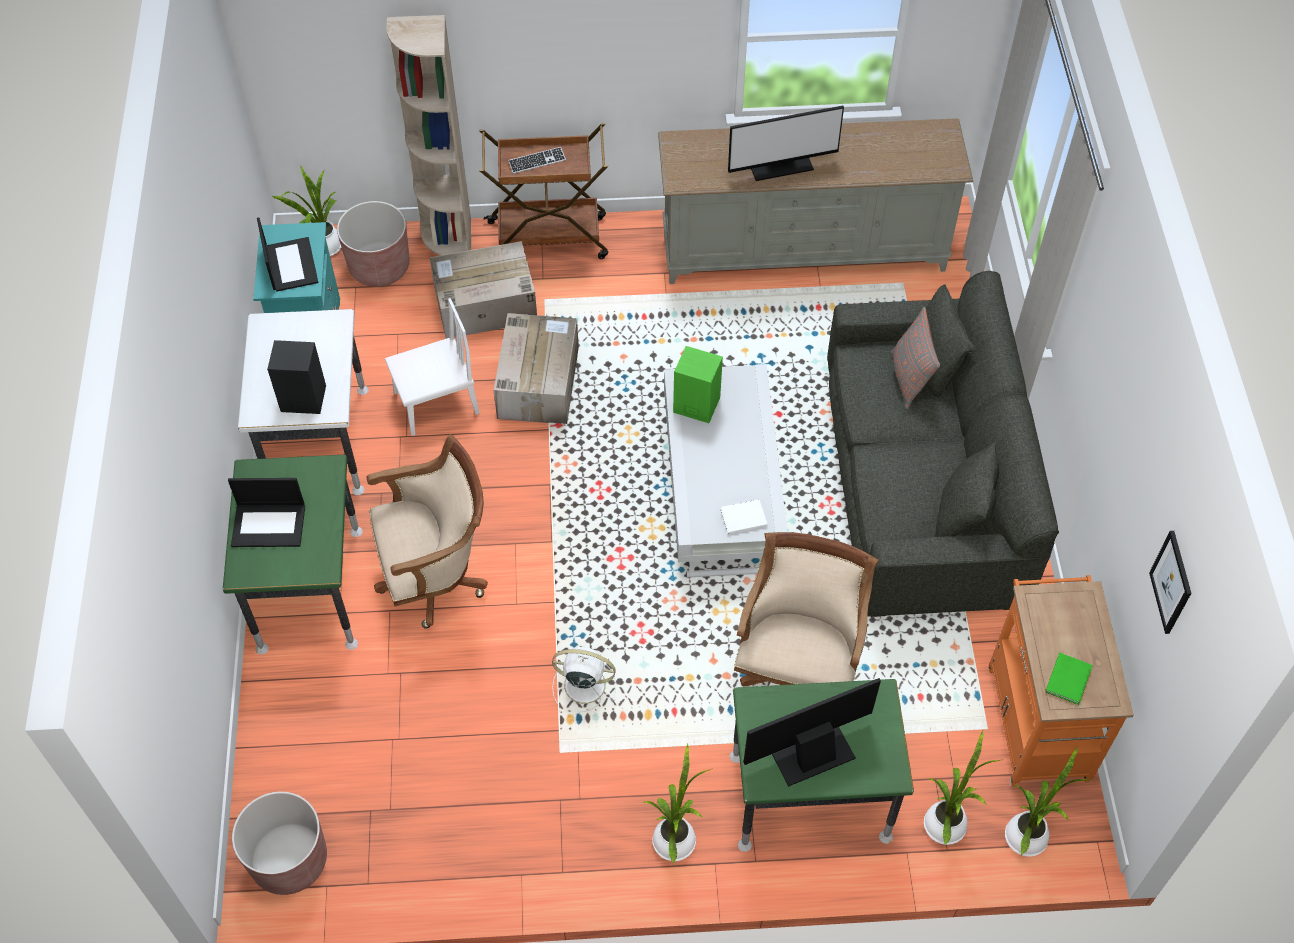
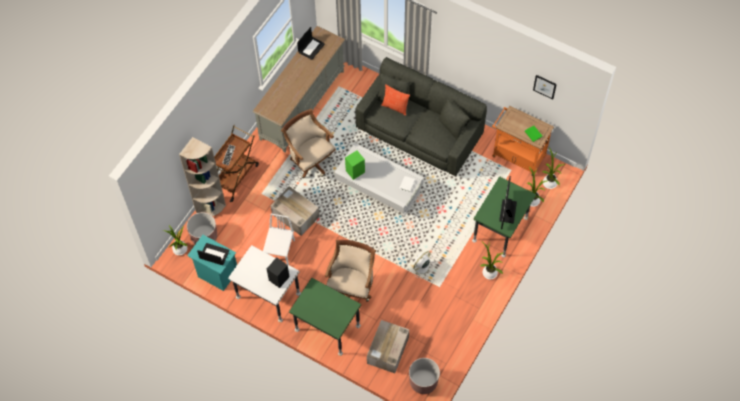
camera: 55 degrees left, 5 degrees up
laptop [228,478,305,547] -> laptop moved to [297,27,325,60]
cardboard box [430,241,537,339] -> cardboard box moved to [367,320,409,373]
monitor [728,106,844,181] -> none
office chair [734,532,879,686] -> office chair moved to [281,109,336,178]
grey pillow [891,307,940,410] -> orange pillow [381,85,410,116]

